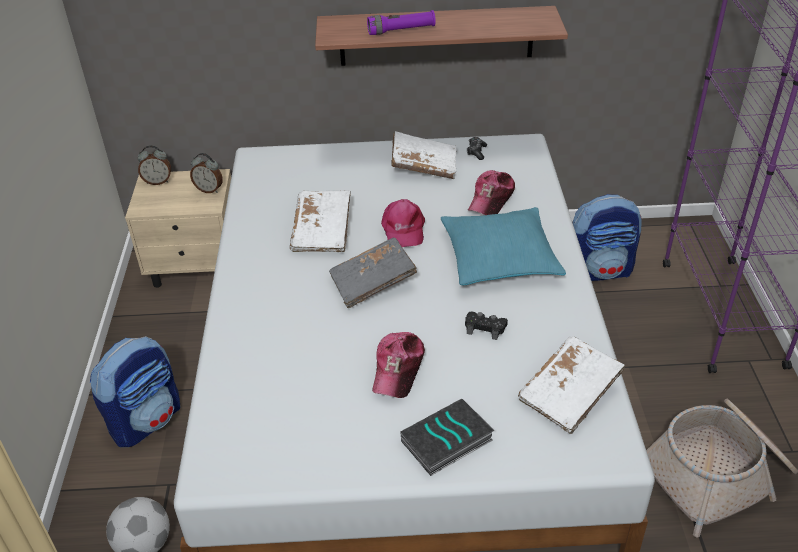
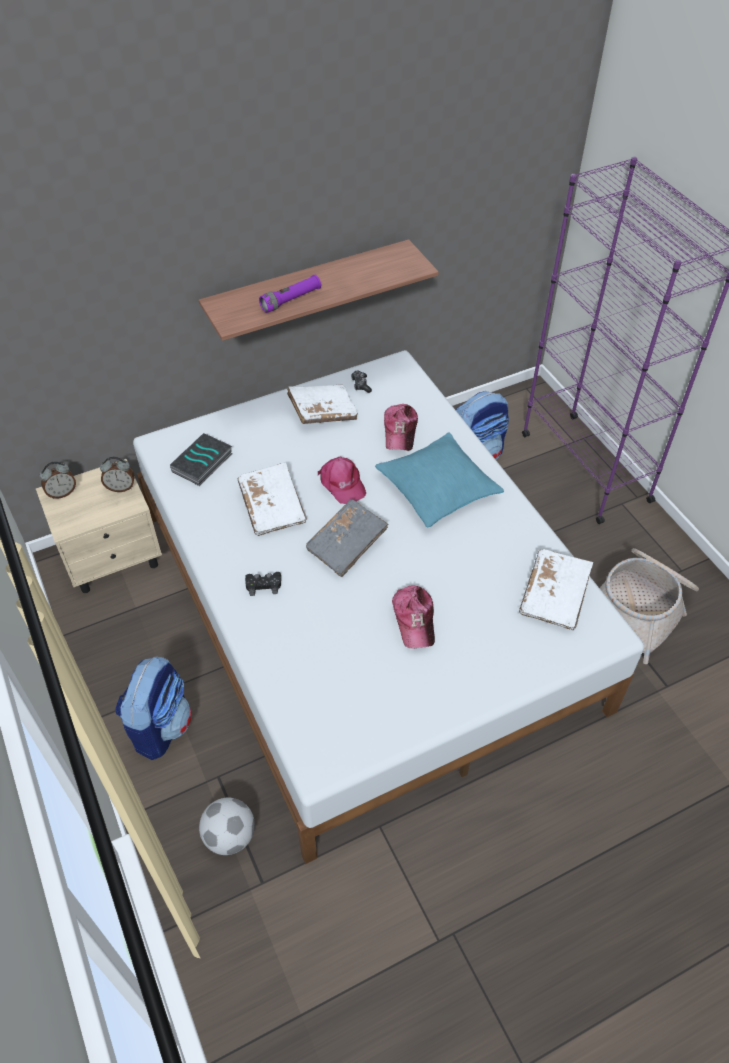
camera: 25 degrees left, 10 degrees up
book [401,399,494,476] -> book moved to [170,433,233,486]
black game controller [465,312,508,340] -> black game controller moved to [245,572,281,596]

